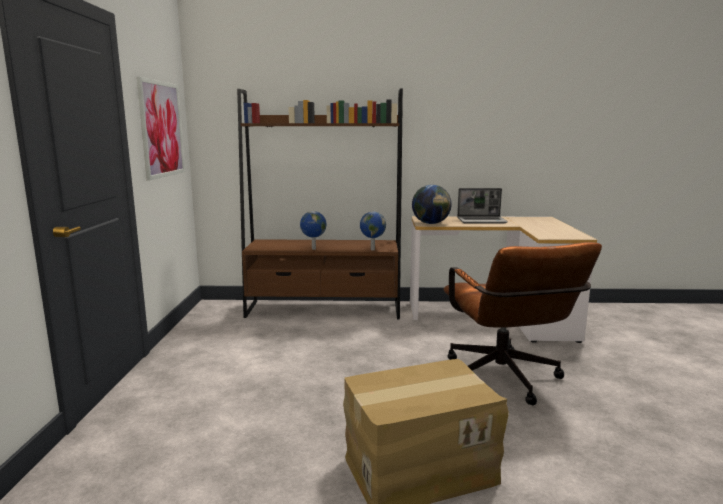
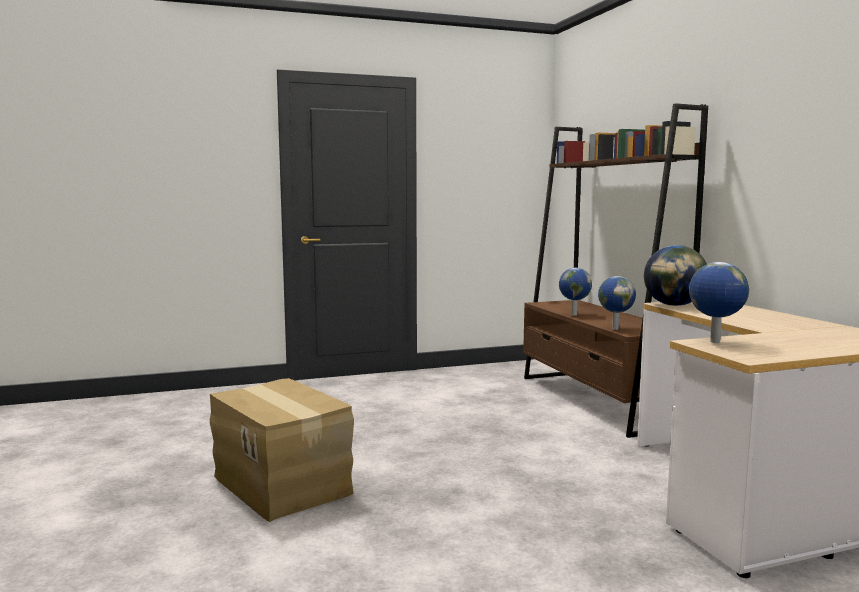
camera: 70 degrees right, 5 degrees down
picture [137,77,185,180] -> none
brown office chair [443,242,602,405] -> none
laptop [457,188,508,223] -> none
none -> globe [689,262,749,343]

